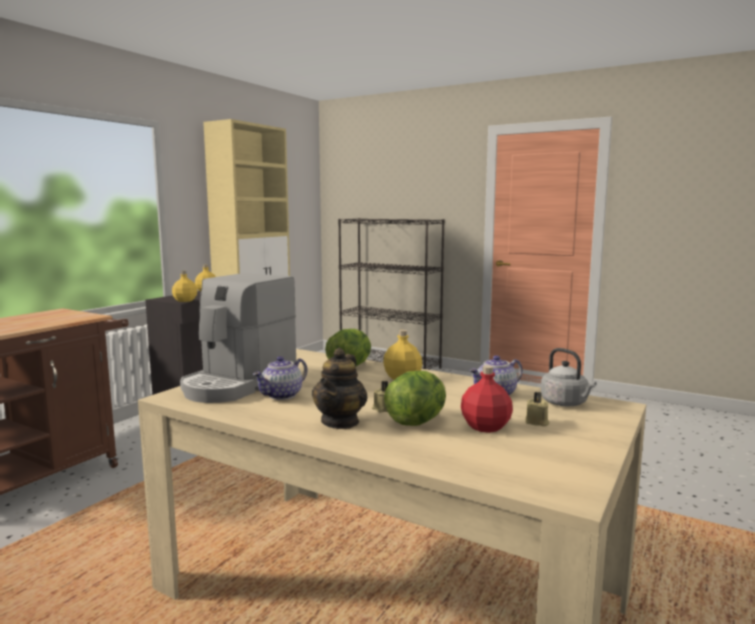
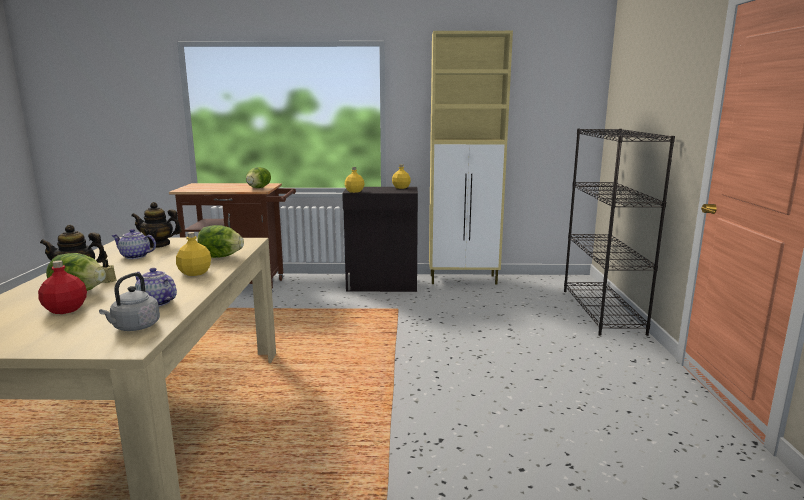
camera: 60 degrees right, 5 degrees up
coffee machine [180,273,296,403] -> teapot [131,202,182,248]
beige candle [525,392,549,426] -> none
none -> lettuce [246,167,271,188]

